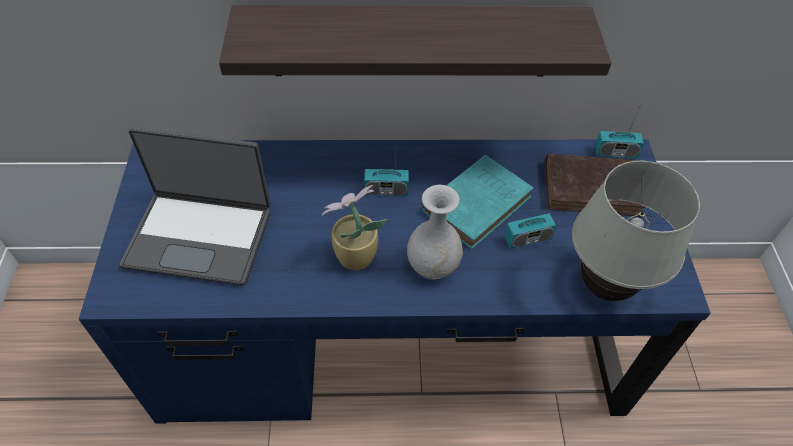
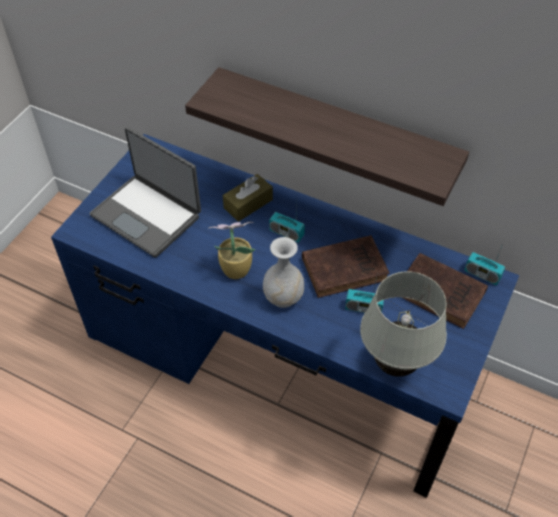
camera: 30 degrees right, 0 degrees up
turquoise book [422,155,534,249] -> brown book [302,235,390,298]
none -> brown tissue box [223,174,273,222]

